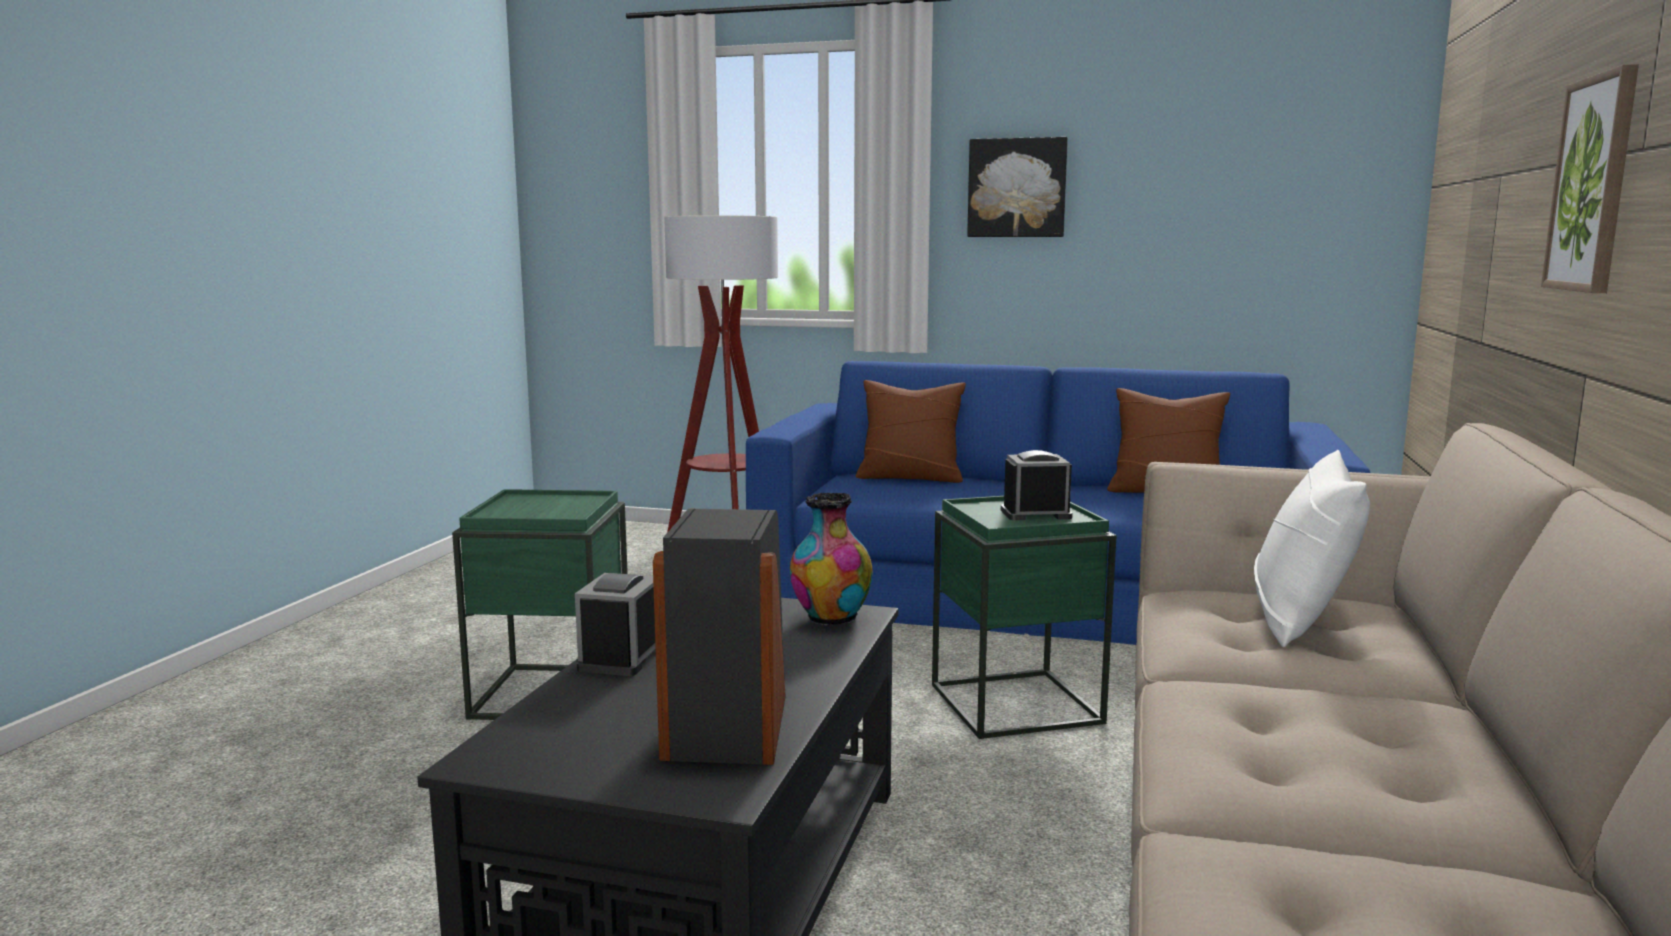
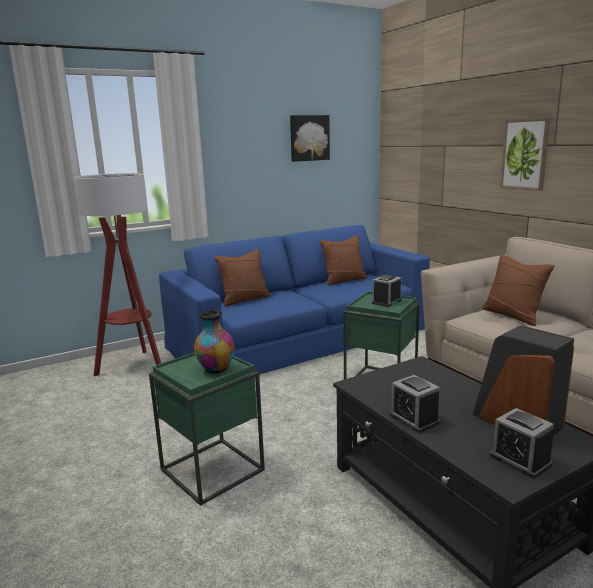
camera: 45 degrees left, 5 degrees up
vase [790,493,873,626] -> vase moved to [194,309,235,374]
picture [967,137,1068,237] -> picture moved to [290,115,330,162]
white pillow [1254,450,1370,647] -> brown pillow [482,254,555,326]
none -> alarm clock [490,408,554,478]

